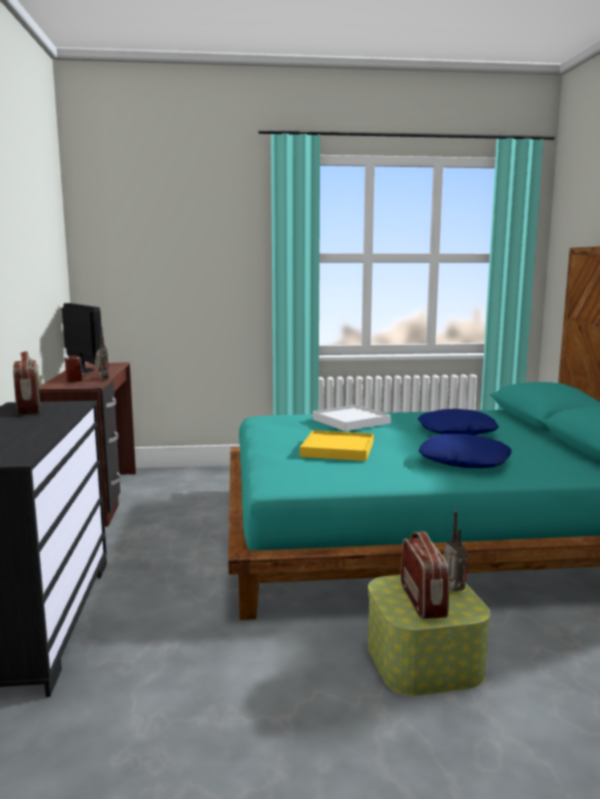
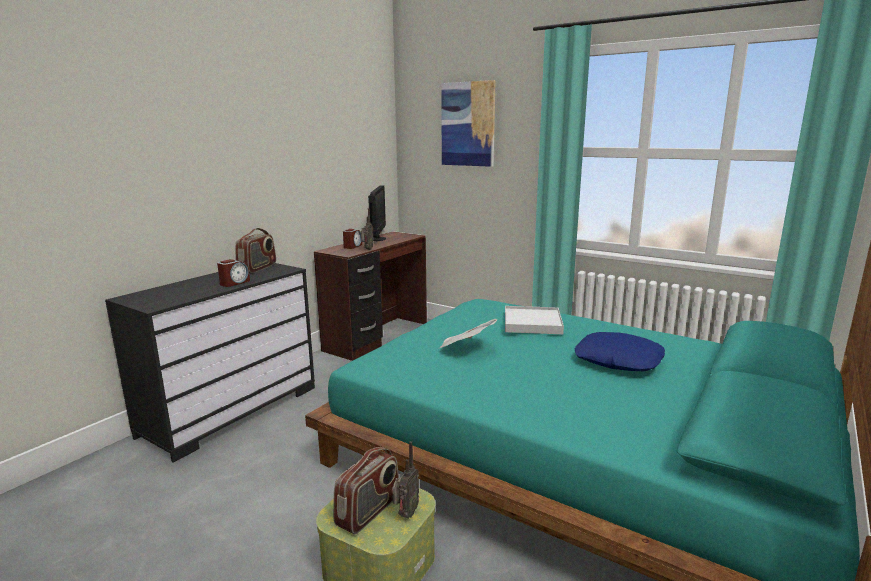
camera: 40 degrees right, 5 degrees up
yellow tray [300,430,374,461] -> newspaper [438,319,497,349]
blue pillow [418,434,512,468] -> none
none -> alarm clock [217,259,250,287]
none -> picture [441,80,496,167]

